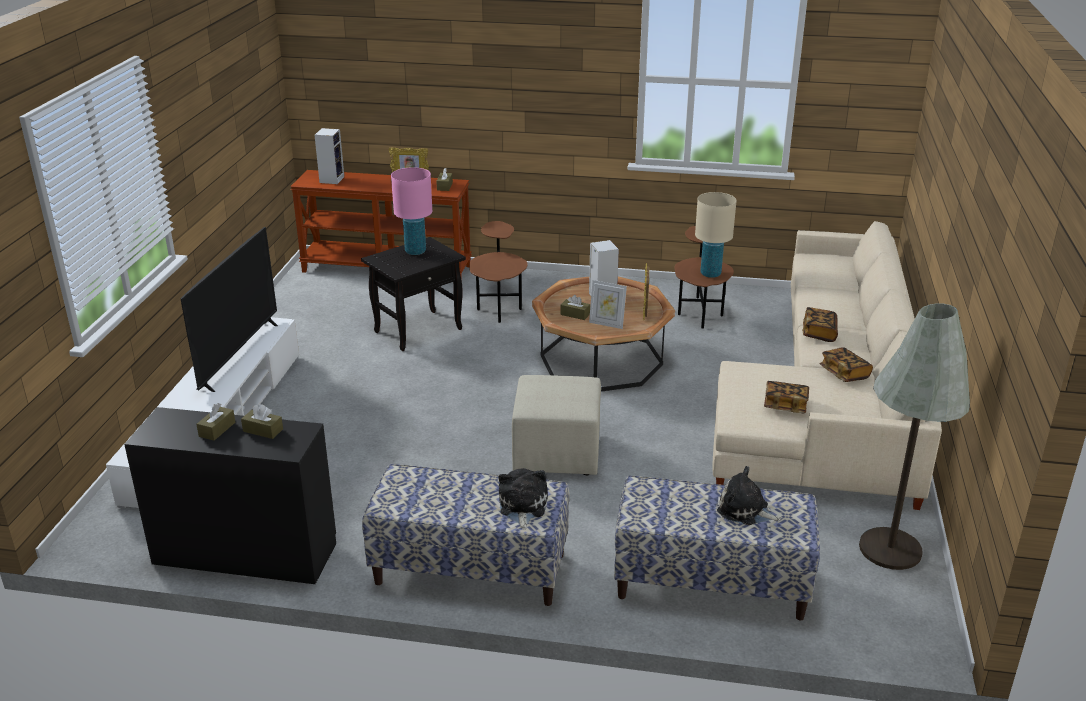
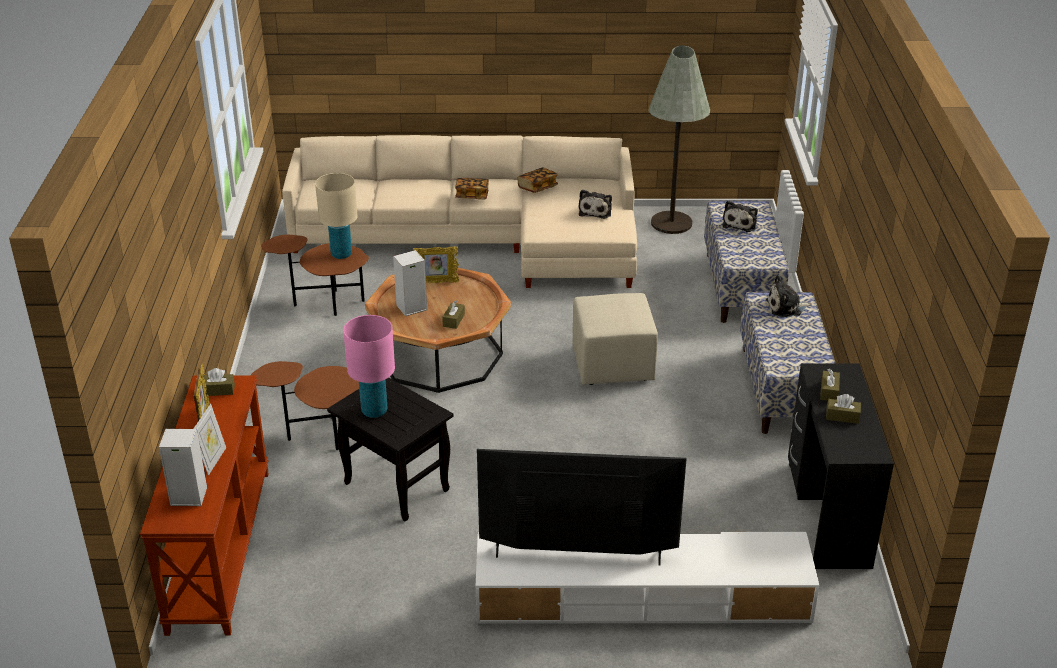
camera: 100 degrees left, 5 degrees up
picture frame [589,280,627,329] -> picture frame moved to [194,404,226,475]
book [764,381,809,413] -> plush toy [579,190,612,219]

